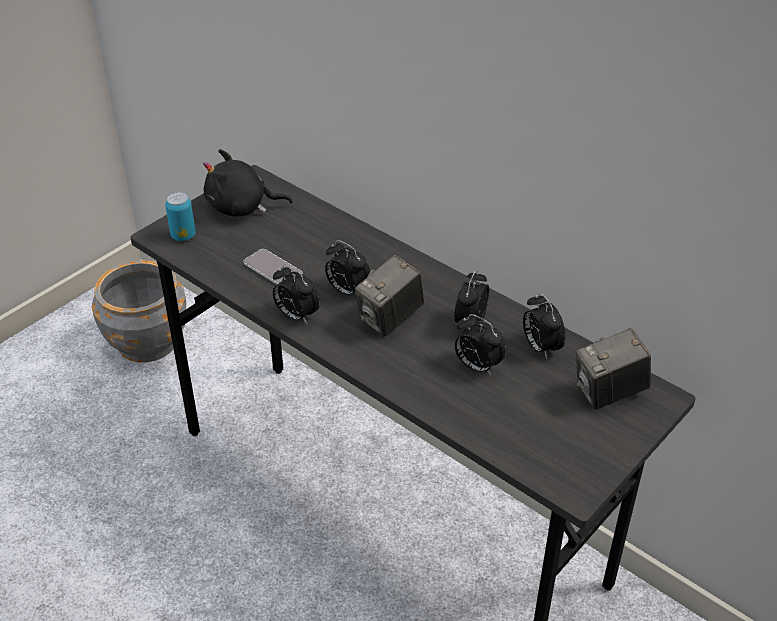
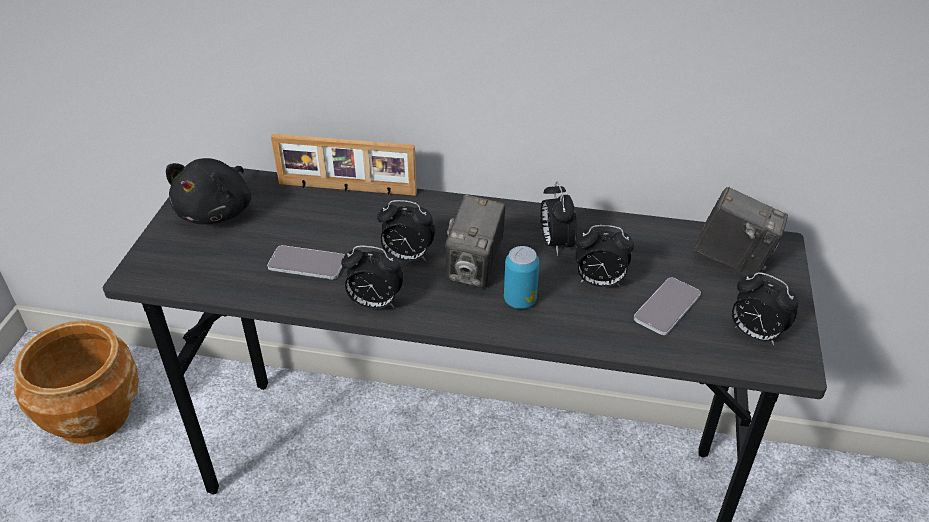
camera: 30 degrees left, 0 degrees up
grey planter [92,260,186,363] -> brown planter [14,320,139,444]
can [165,192,195,241] -> can moved to [504,246,539,309]
black plush toy [203,149,293,216] -> black plush toy turned 45 degrees counterclockwise [166,158,251,224]
alarm clock [523,293,565,359] -> alarm clock moved to [732,272,798,345]
camera [576,328,651,409] -> camera turned 105 degrees counterclockwise [694,187,788,275]
none -> picture frame [271,134,417,196]
none -> phone [634,278,701,335]

